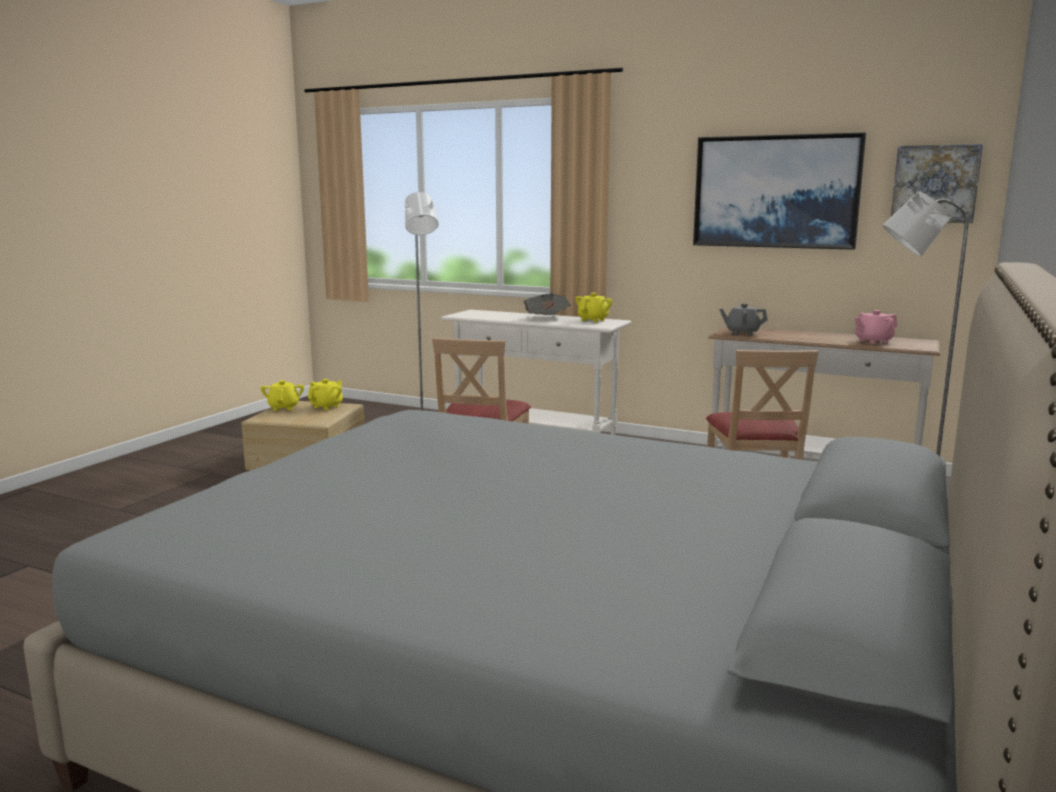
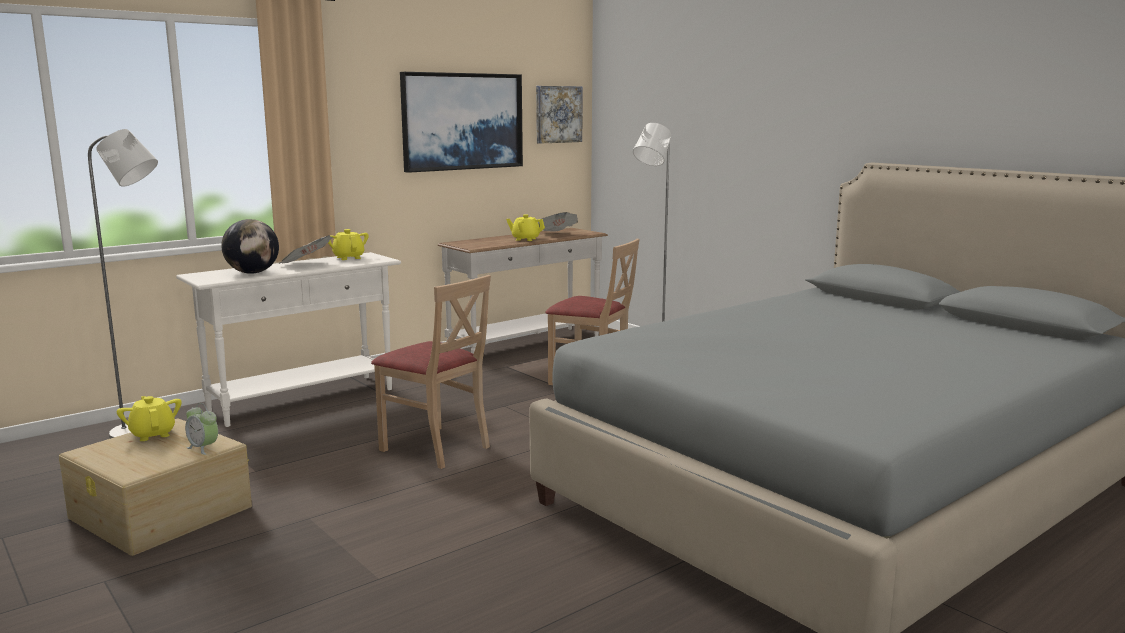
camera: 65 degrees left, 0 degrees up
yellow teapot [260,380,304,411] -> yellow teapot moved to [506,214,545,241]
grey teapot [719,303,768,335] -> none
pink teapot [855,310,897,344] -> newspaper [538,212,578,232]
none -> alarm clock [185,403,218,455]
none -> globe [221,219,279,274]

